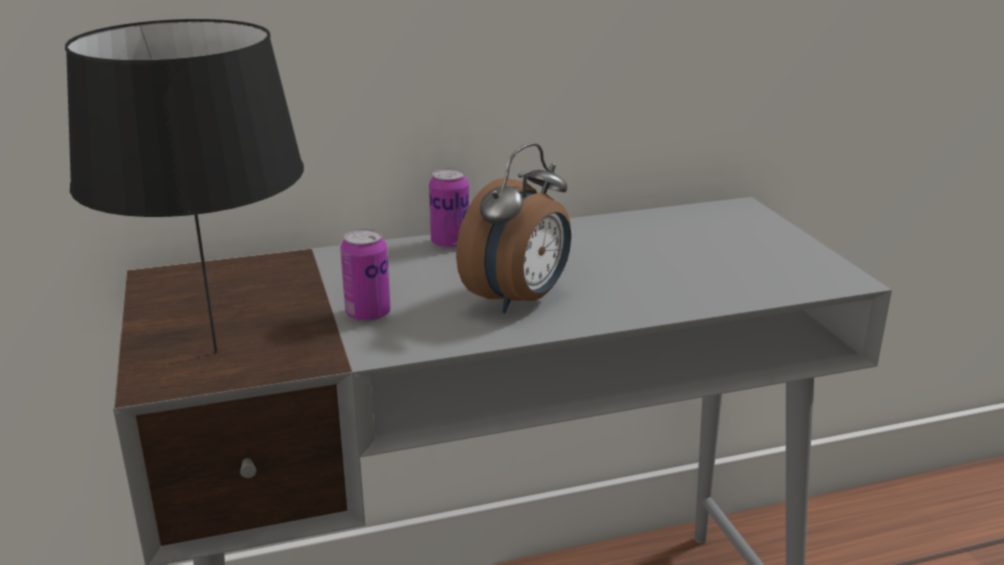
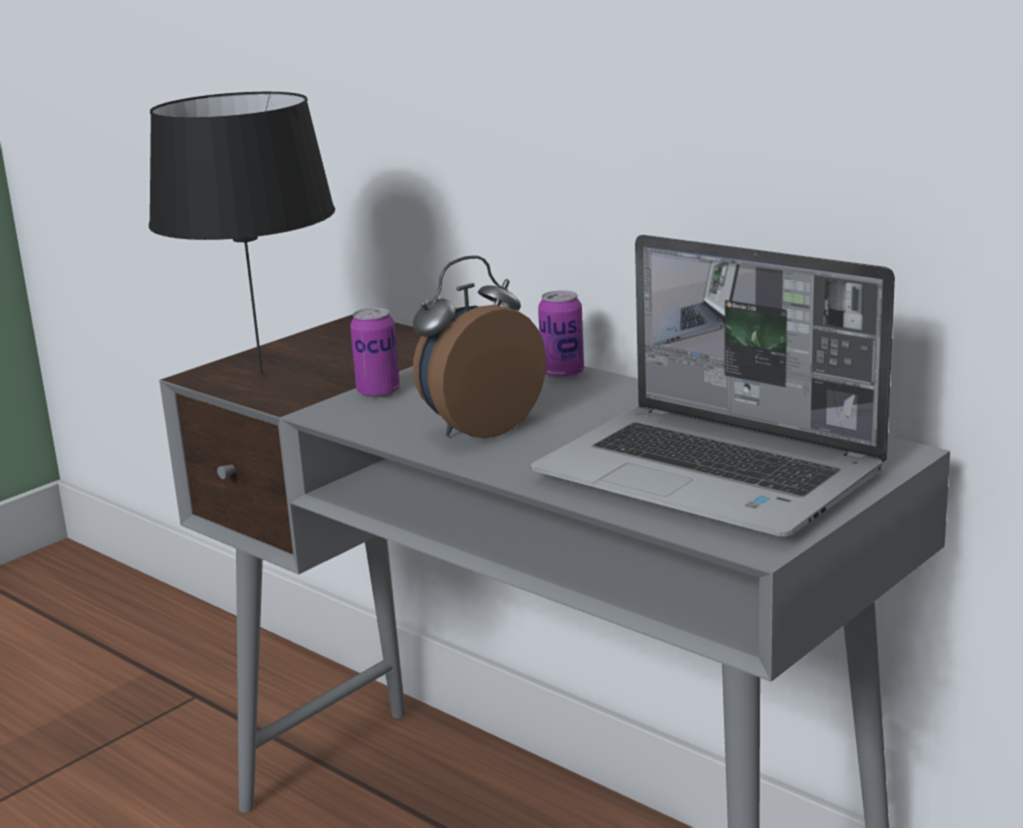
camera: 60 degrees right, 5 degrees down
alarm clock [456,143,571,313] -> alarm clock turned 135 degrees clockwise [413,255,546,438]
none -> laptop [530,235,895,537]

